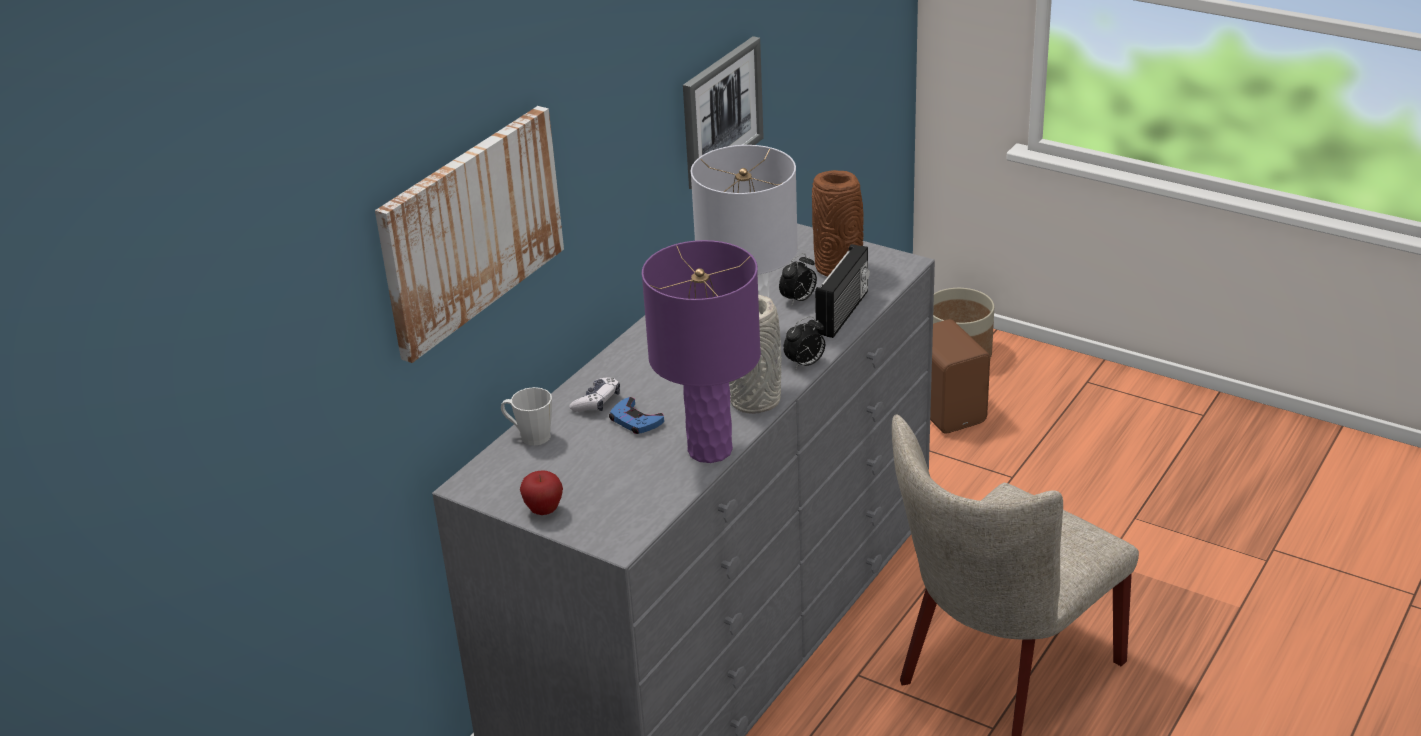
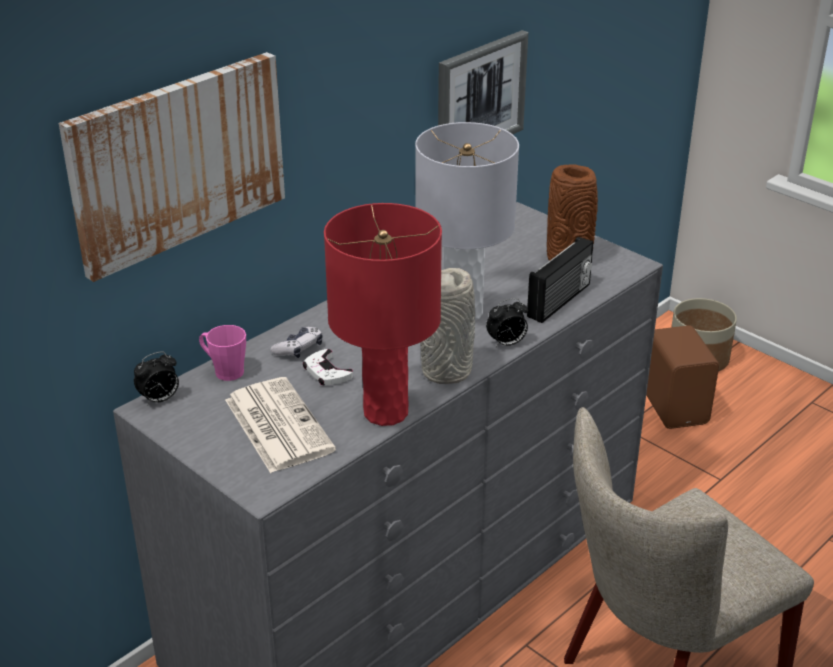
camera: 10 degrees right, 0 degrees up
grey mug [501,387,552,446] -> pink mug [199,325,246,381]
apple [520,471,563,515] -> none
blue game controller [609,397,664,434] -> white game controller [303,349,353,385]
purple table lamp [642,240,761,463] -> red table lamp [324,203,442,426]
alarm clock [779,253,817,306] -> alarm clock moved to [134,351,179,406]
none -> newspaper [225,377,336,473]

